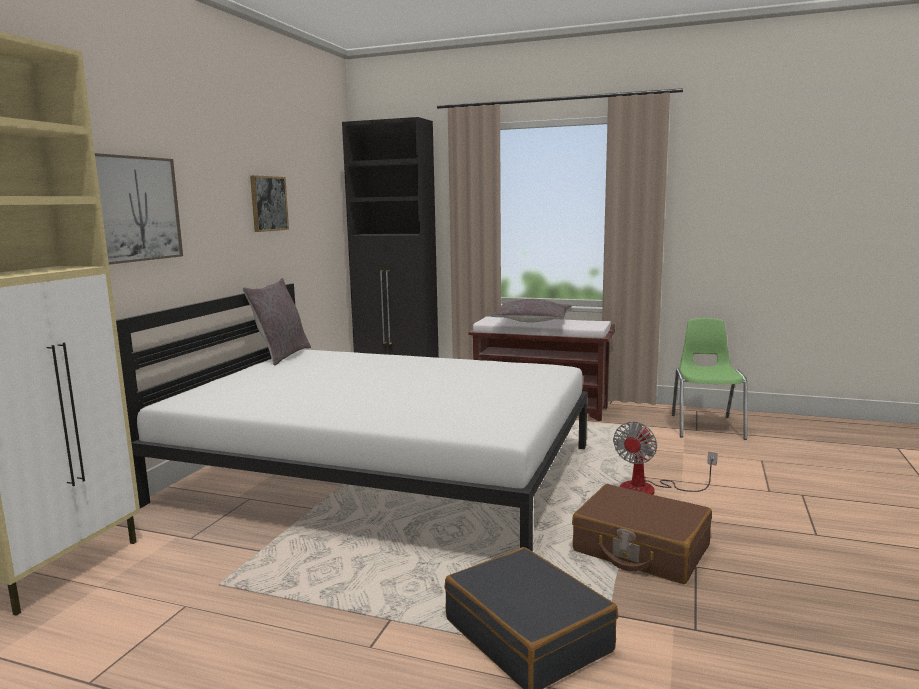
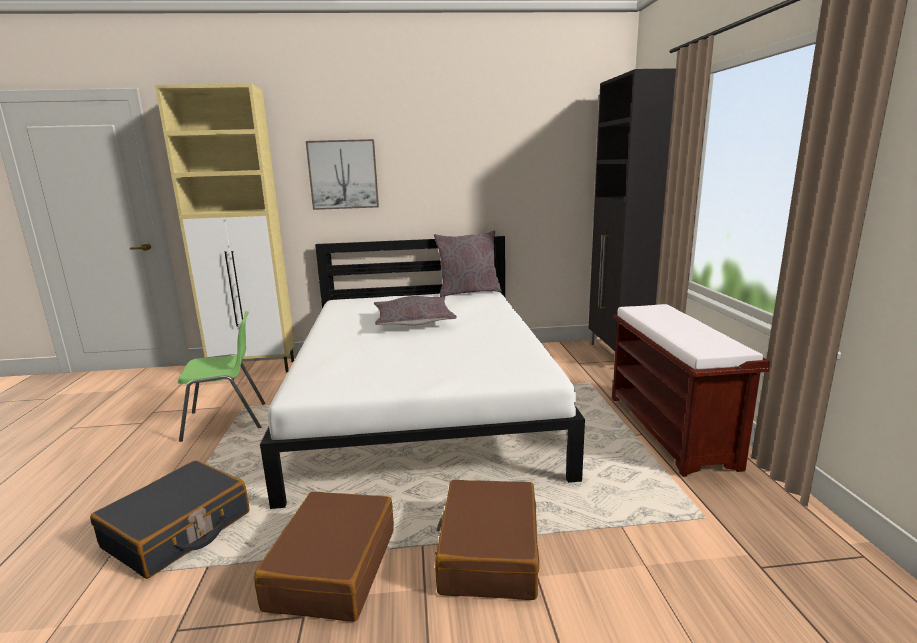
camera: 65 degrees right, 5 degrees up
picture [250,175,289,232] -> none
grey pillow [490,299,572,322] -> grey pillow moved to [374,296,457,326]
fan [613,421,718,495] -> brown suitcase [435,480,539,600]
green chair [672,318,747,440] -> green chair moved to [178,311,265,442]

